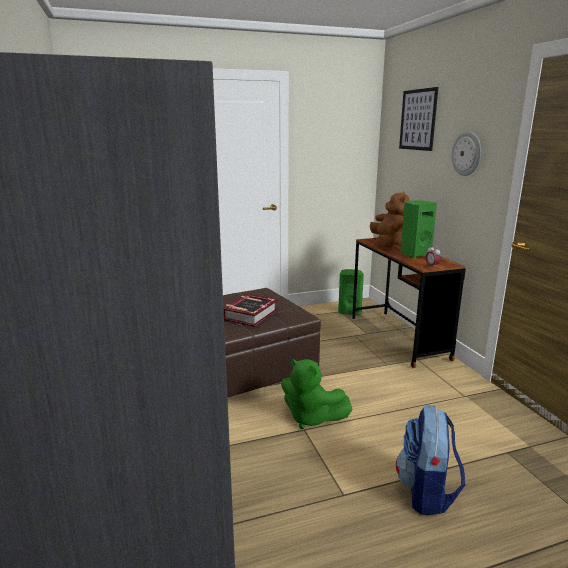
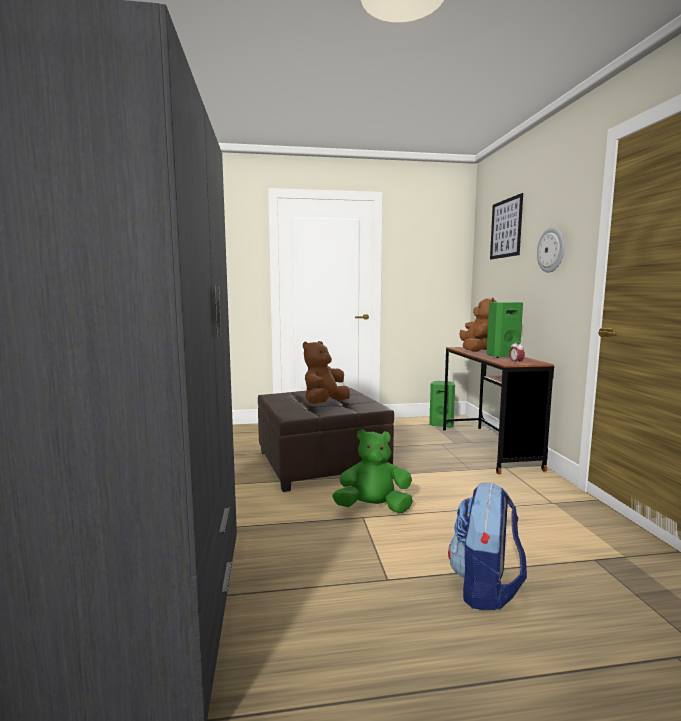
camera: 10 degrees right, 10 degrees down
book [223,294,278,327] -> brown plush toy [303,341,350,404]
green plush toy [281,358,353,429] -> green plush toy turned 135 degrees clockwise [332,429,413,513]

